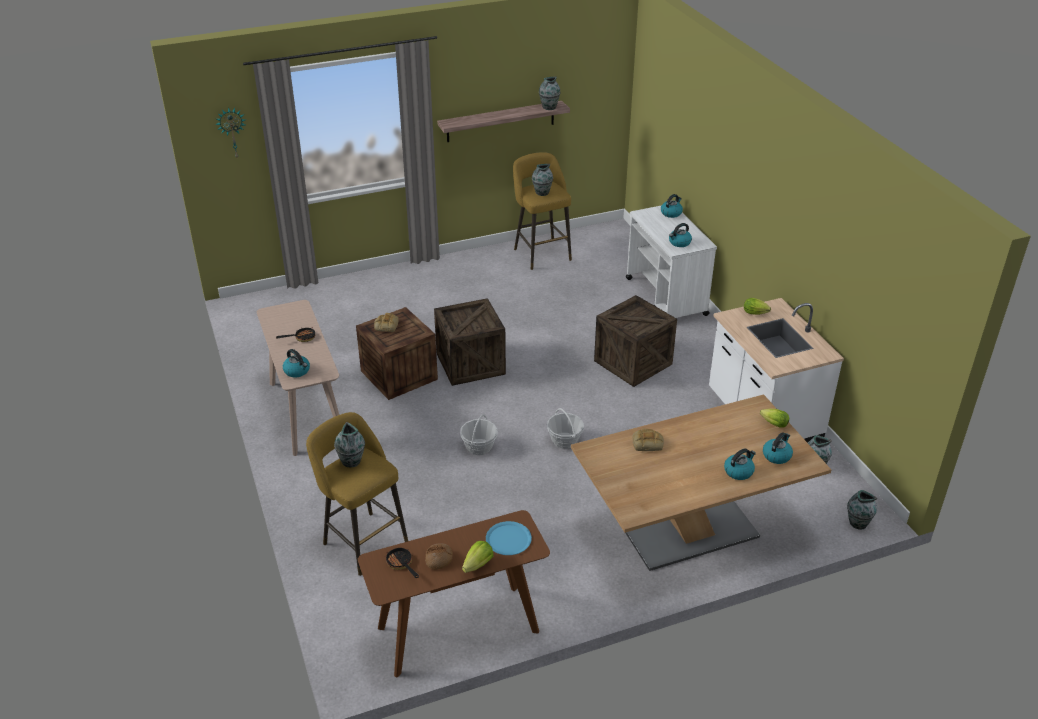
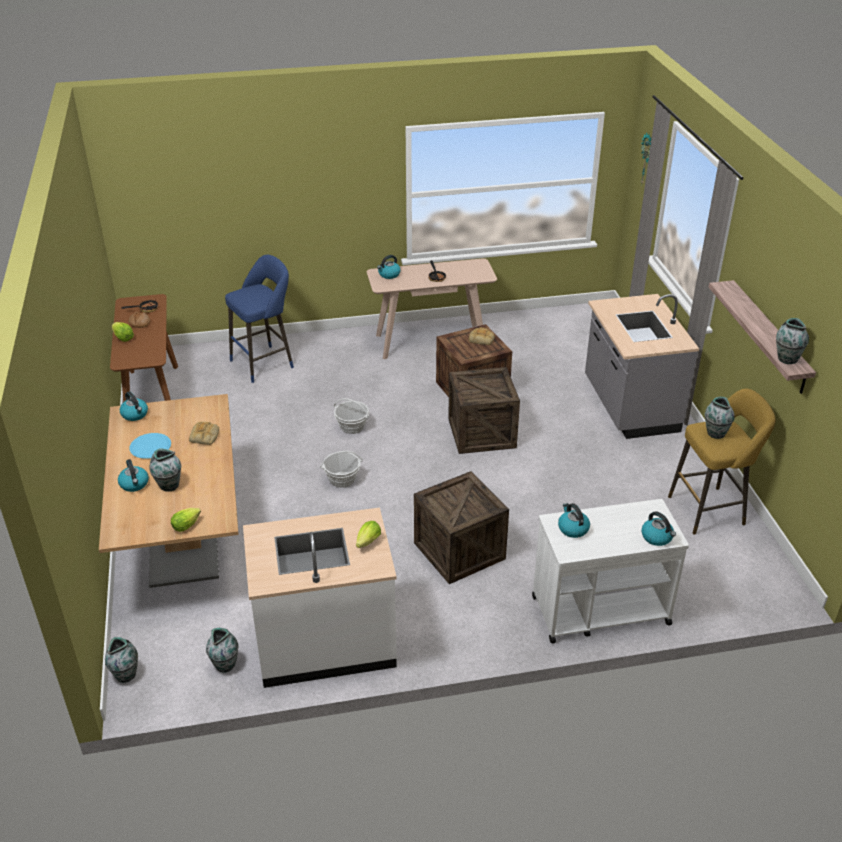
camera: 100 degrees right, 0 degrees up
yellow stool [306,412,408,576] -> blue stool [225,255,294,383]
vase [334,422,365,467] -> vase moved to [150,448,181,492]
blue plate [486,521,532,555] -> blue plate moved to [129,433,171,459]
kettle [763,432,793,464] -> kettle moved to [120,391,148,421]
none -> grey counter [585,294,699,439]

